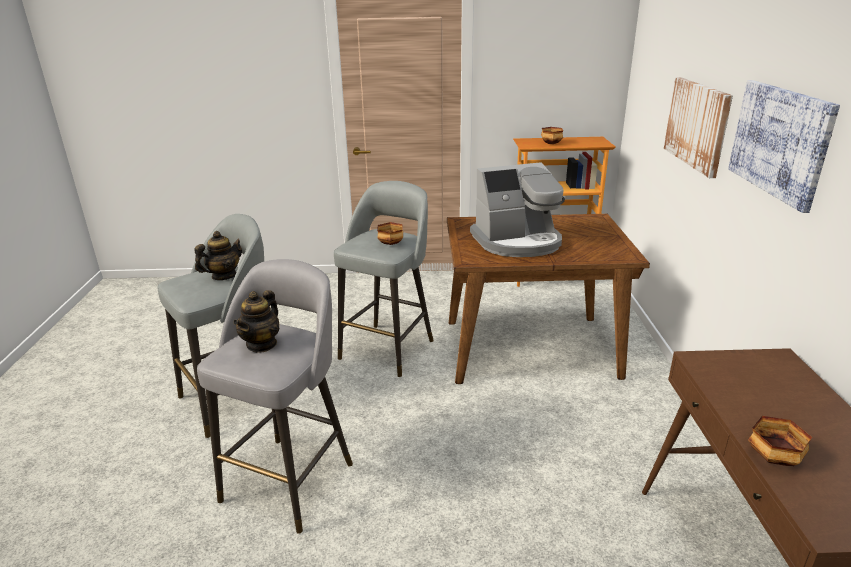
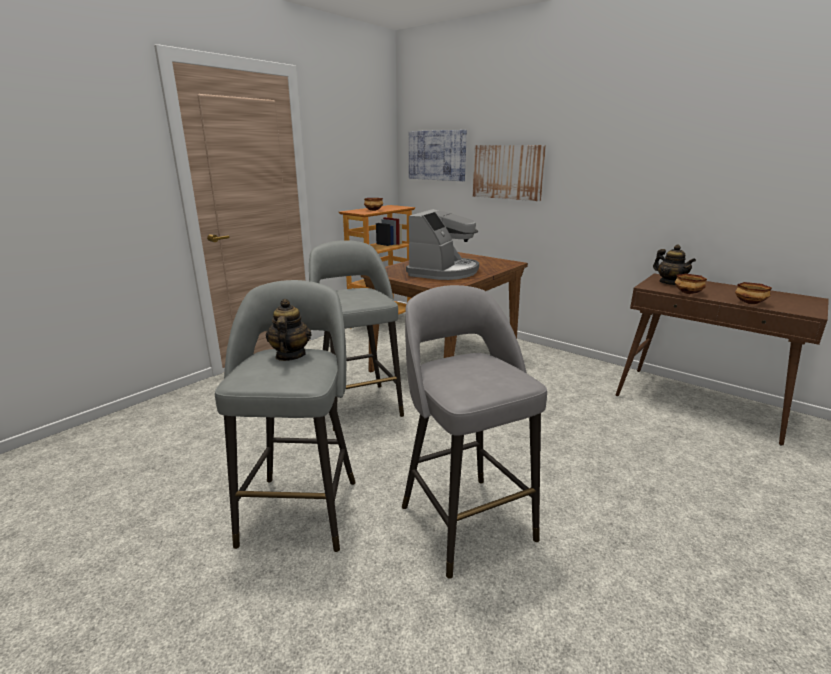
camera: 50 degrees left, 5 degrees down
teapot [233,290,280,352] -> teapot moved to [653,245,696,285]
bowl [377,222,403,245] -> bowl moved to [675,274,707,294]
picture [728,80,840,213] -> picture moved to [409,130,467,181]

